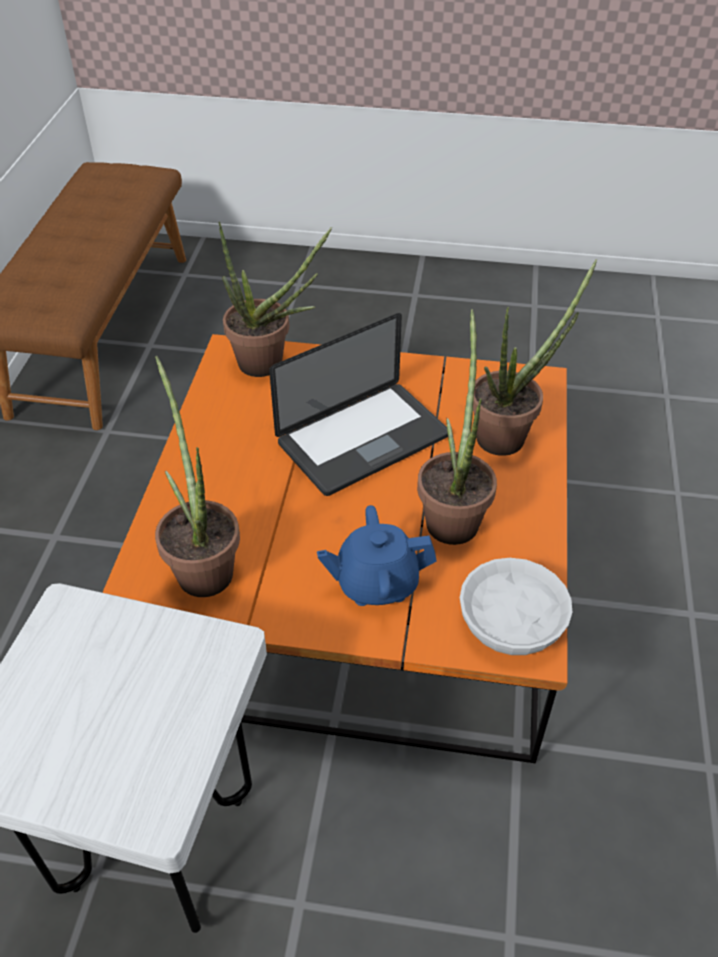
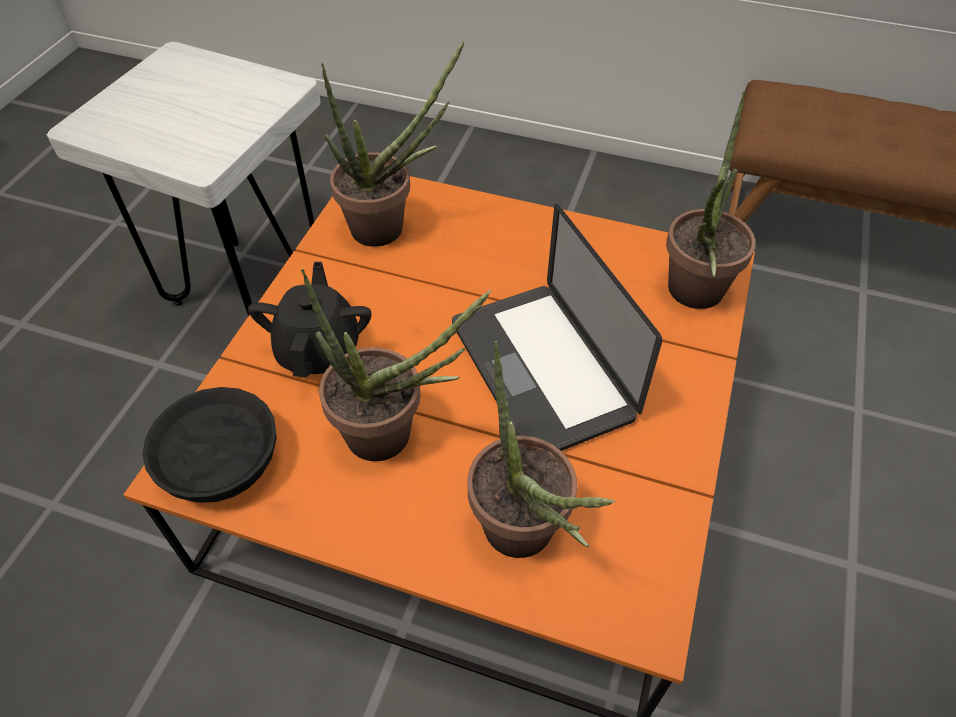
camera: 100 degrees right, 5 degrees up
blue teapot [317,505,437,606] -> black teapot [248,262,372,377]
white bowl [460,558,572,655] -> black bowl [142,387,277,503]

